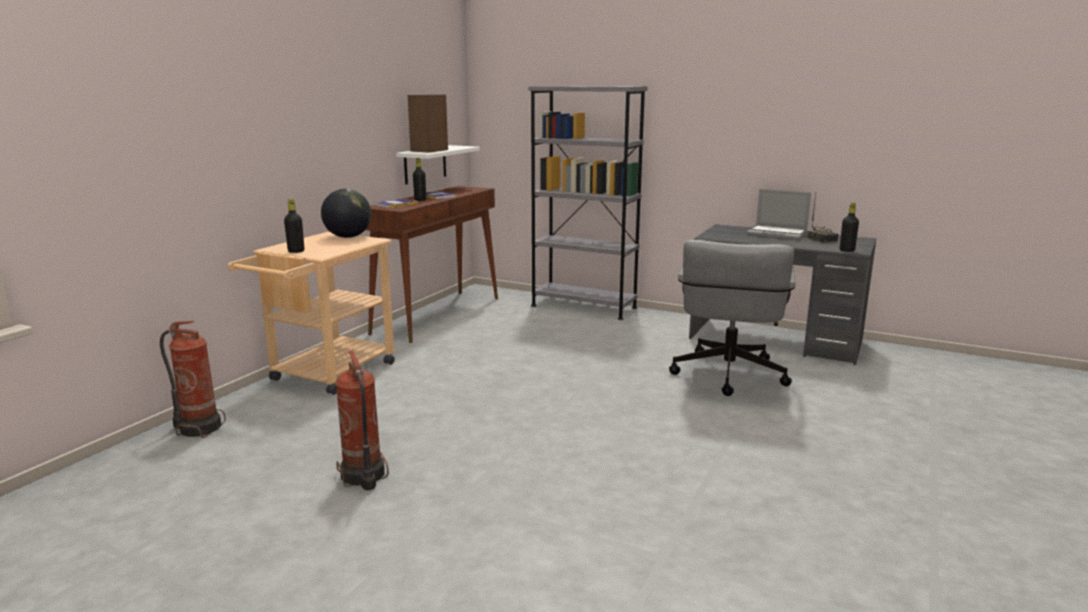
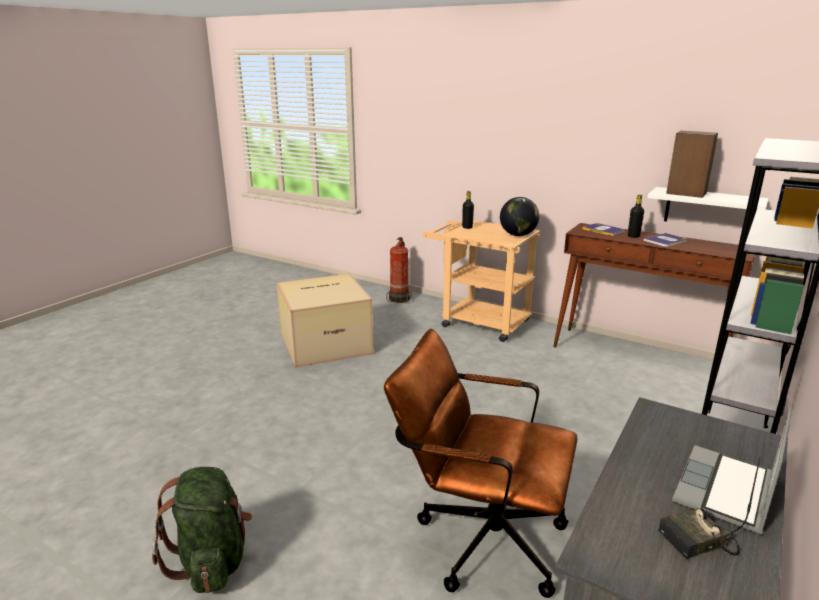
camera: 95 degrees right, 5 degrees up
fire extinguisher [335,351,389,490] -> cardboard box [277,273,374,368]
grey office chair [669,240,796,396] -> brown office chair [384,329,577,598]
black bottle [840,203,859,252] -> none
none -> green backpack [152,467,252,593]

